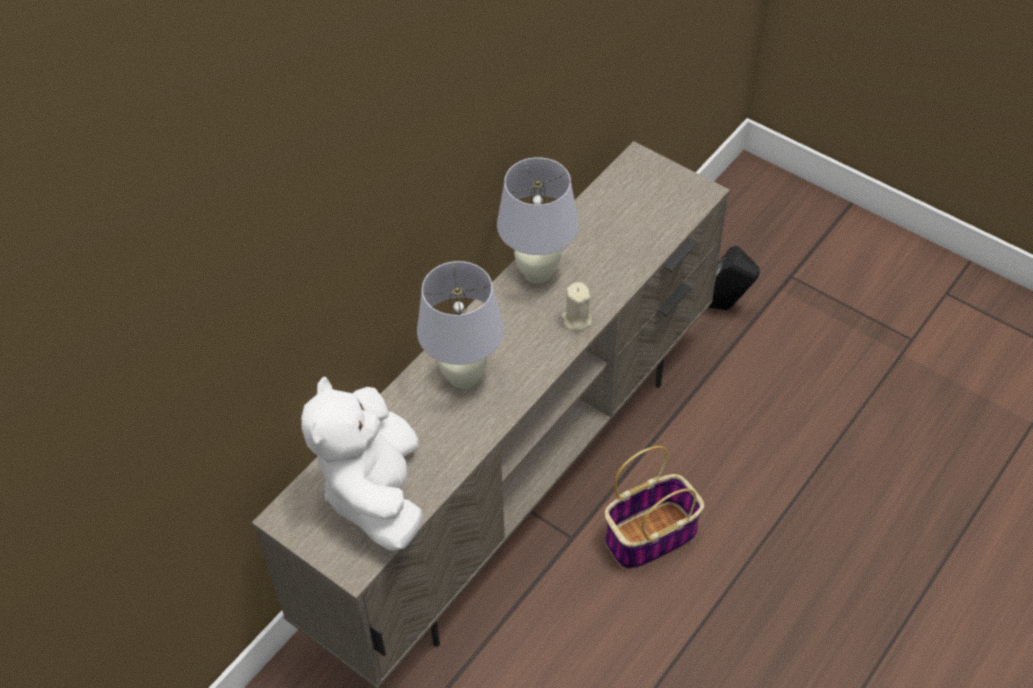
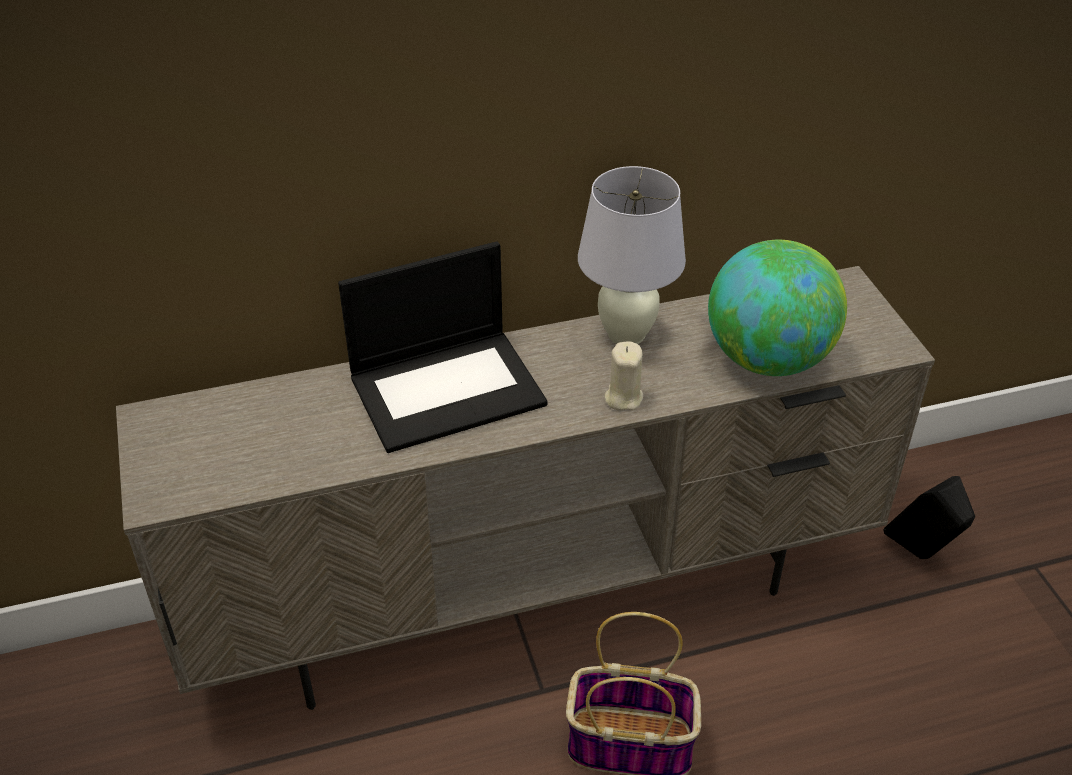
camera: 35 degrees right, 10 degrees down
white plush toy [301,377,423,550] -> none
white table lamp [417,261,504,389] -> laptop [338,241,547,453]
none -> globe [708,240,847,376]

